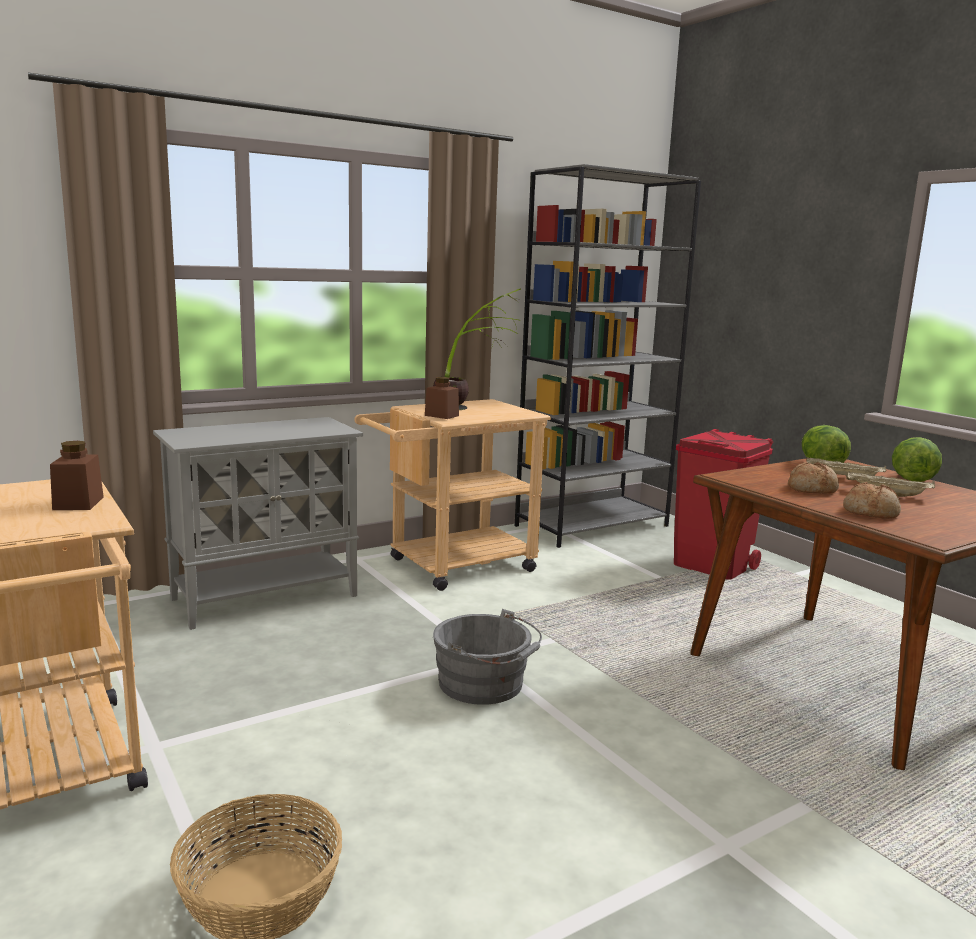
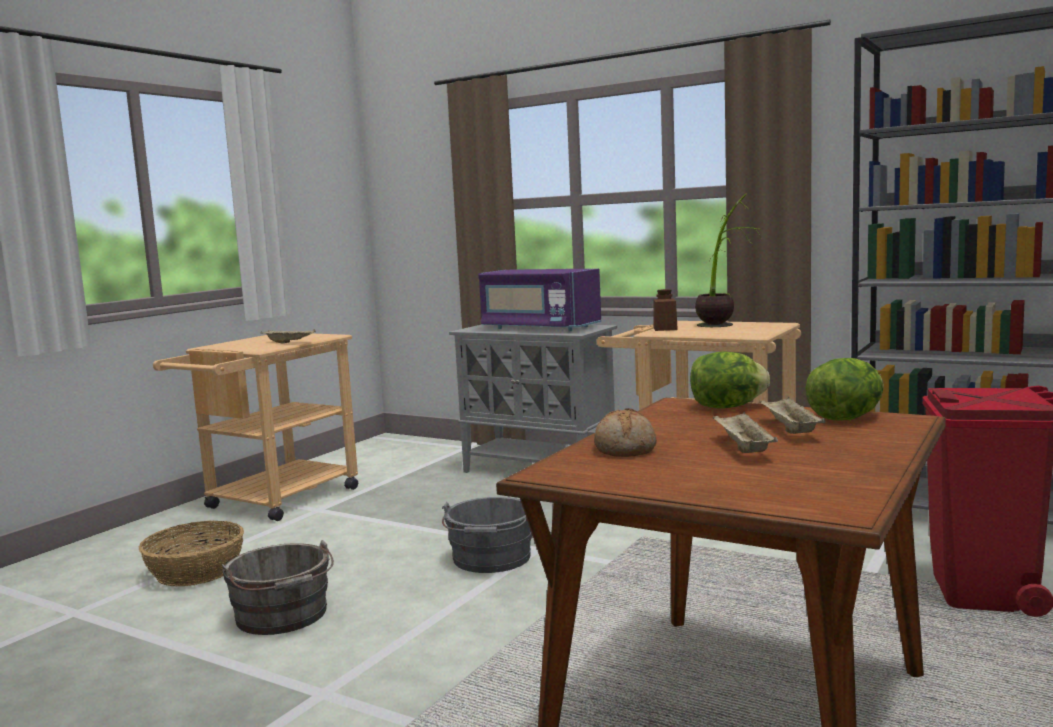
camera: 65 degrees right, 5 degrees down
brown jar [50,441,104,510] -> beige tray [261,329,316,344]
bread [788,462,839,494] -> none
lettuce [892,437,942,482] -> lettuce moved to [690,351,770,408]
none -> grey bucket [222,540,334,635]
none -> purple microwave [478,269,601,331]

